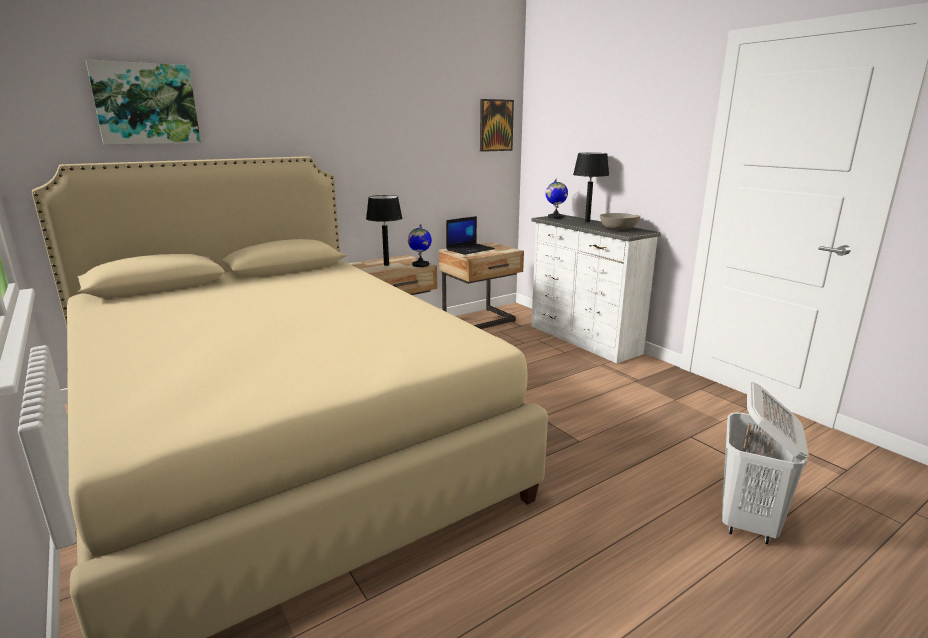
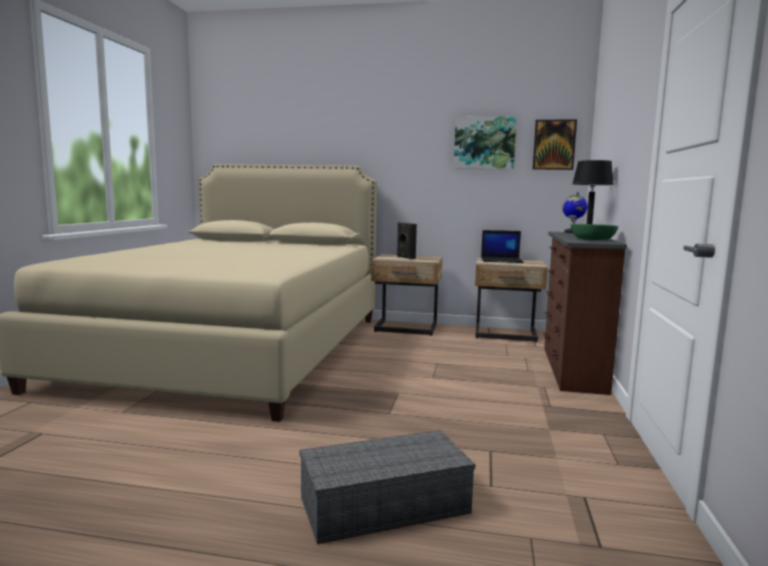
camera: 45 degrees right, 10 degrees down
picture [86,60,201,145] -> picture moved to [454,116,517,170]
black table lamp [366,195,402,266] -> black speaker [397,222,417,259]
globe [408,224,432,267] -> none
white dresser [531,215,661,363] -> brown dresser [543,232,627,395]
grey bowl [600,213,640,230] -> green bowl [571,224,619,240]
white laundry basket [722,382,809,544] -> grey storage box [299,430,475,544]

